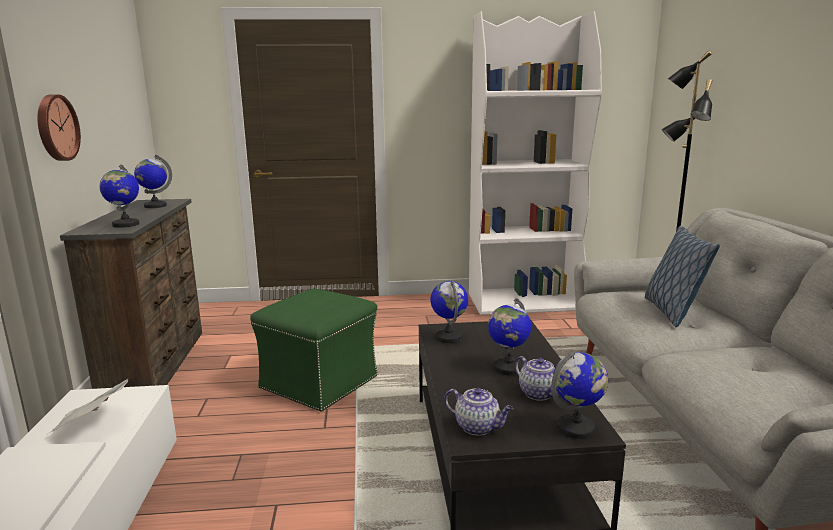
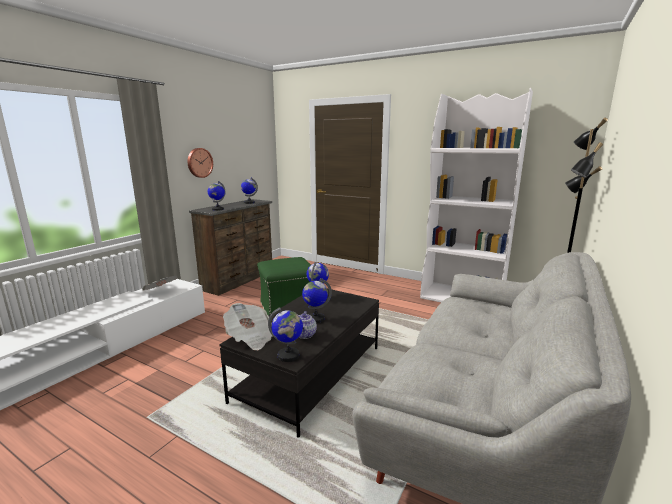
camera: 35 degrees right, 0 degrees up
teapot [444,388,513,436] -> newspaper [223,303,272,350]
pillow [645,226,720,327] -> none

